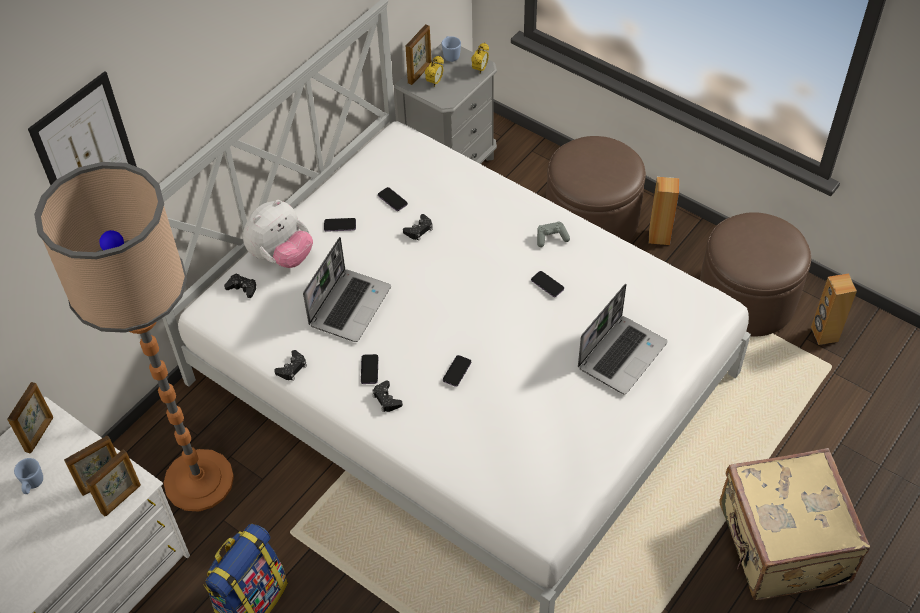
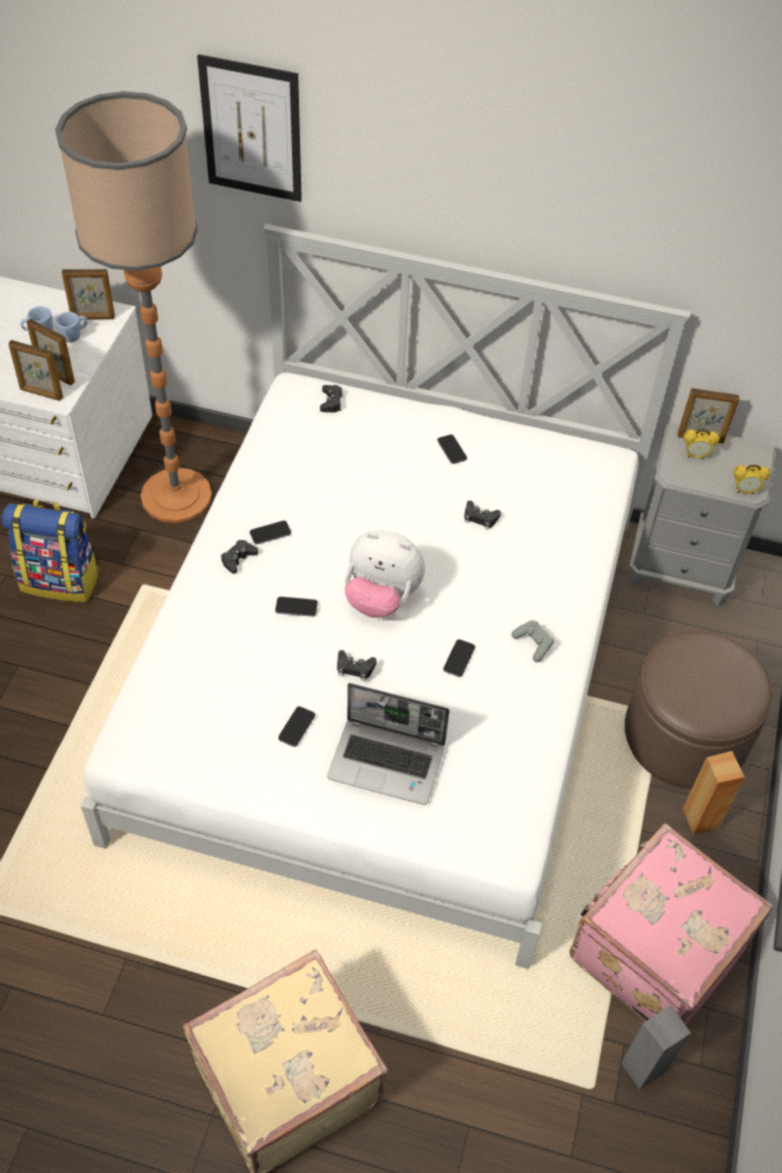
camera: 65 degrees right, 0 degrees up
plush toy [243,200,313,268] -> plush toy moved to [345,530,425,618]
black game controller [274,350,307,381] -> black game controller moved to [337,650,377,681]
laptop [303,237,391,342] -> none
phone [378,187,408,211] -> phone moved to [278,706,315,747]
blue mug [442,36,461,62] -> blue mug moved to [55,312,88,343]
brown ottoman [700,212,811,337] -> pink suitcase [569,823,773,1025]
brown speaker [811,274,857,345] -> grey speaker [621,1005,691,1090]

